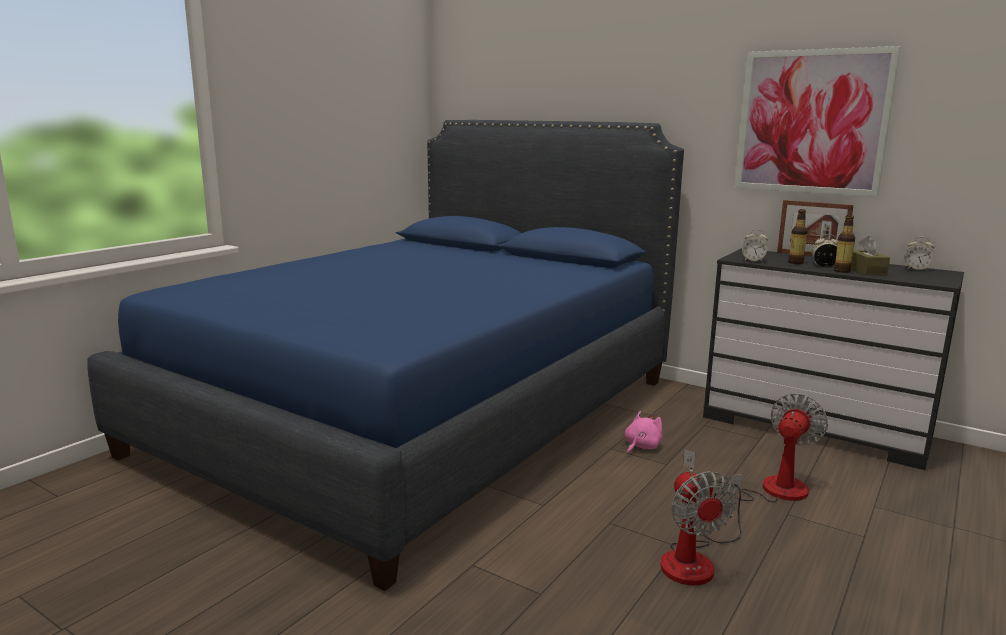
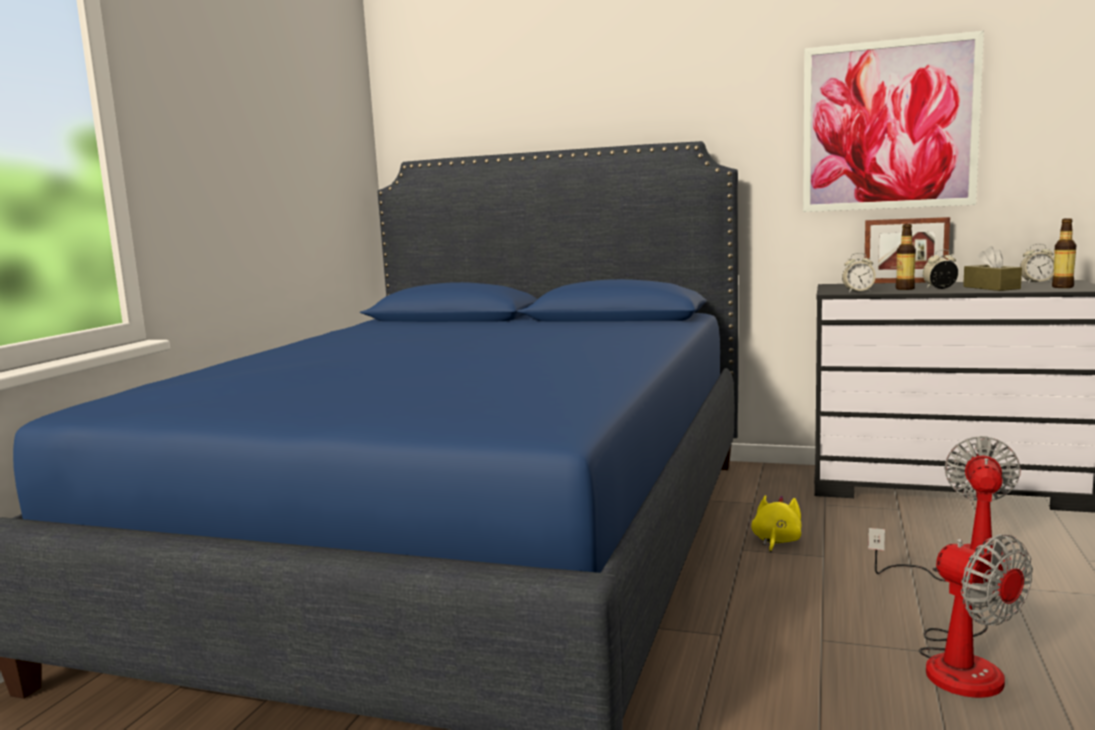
camera: 15 degrees left, 5 degrees down
pink plush toy [625,411,662,454] -> yellow plush toy [751,495,801,553]
bottle [834,215,855,273] -> bottle moved to [1052,218,1076,288]

